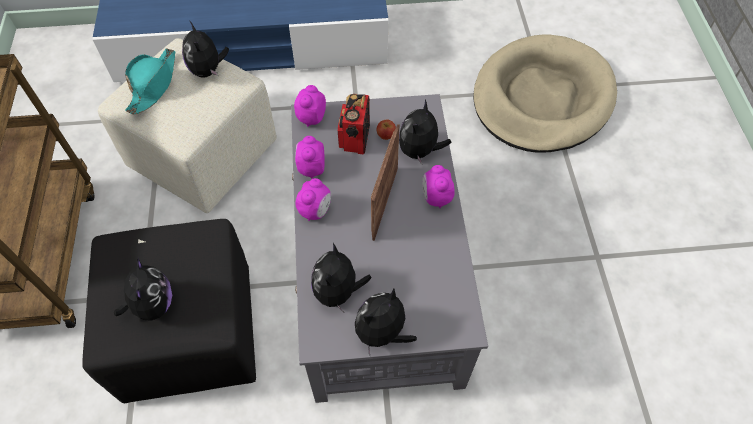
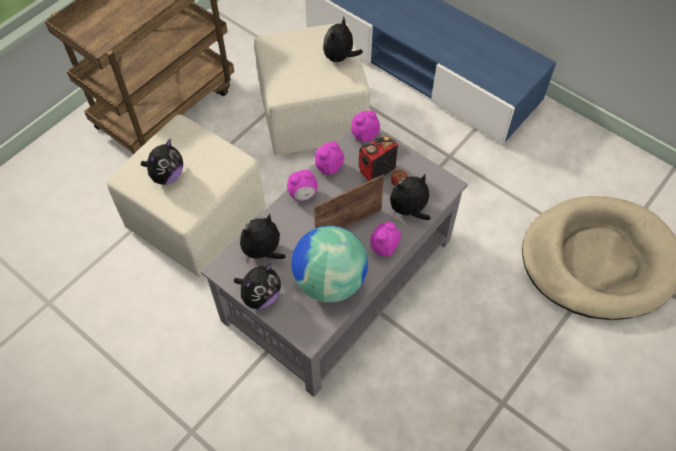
camera: 45 degrees right, 0 degrees up
black ottoman [82,219,256,403] -> beige ottoman [106,114,265,277]
turquoise hat [125,48,175,114] -> none
plush toy [355,289,417,356] -> plush toy turned 135 degrees clockwise [234,263,281,309]
none -> globe [291,226,368,302]

